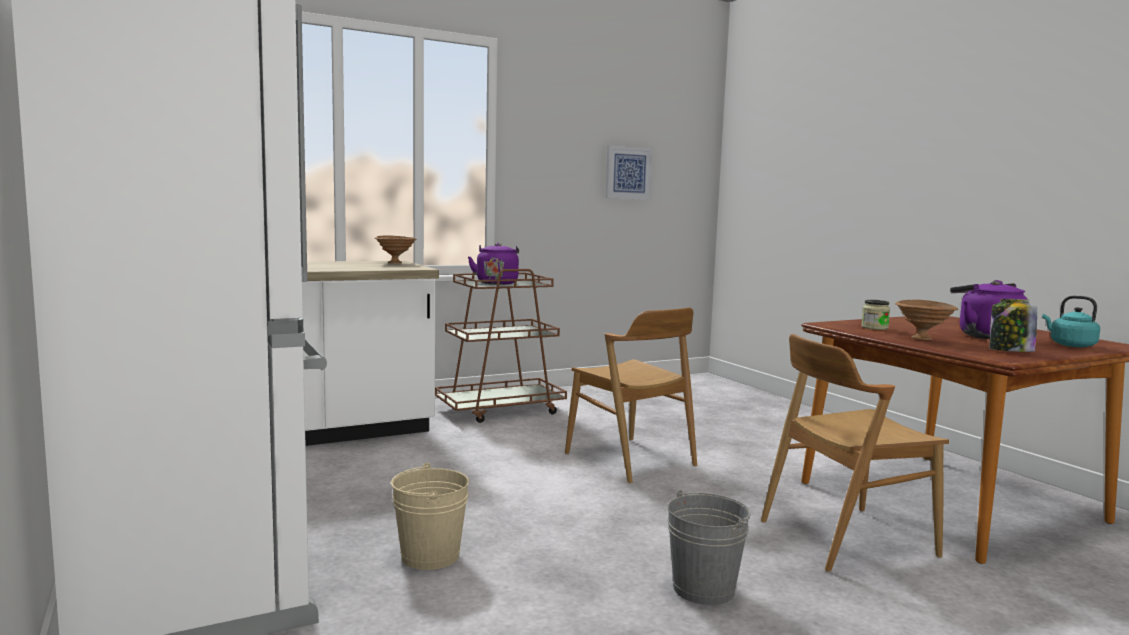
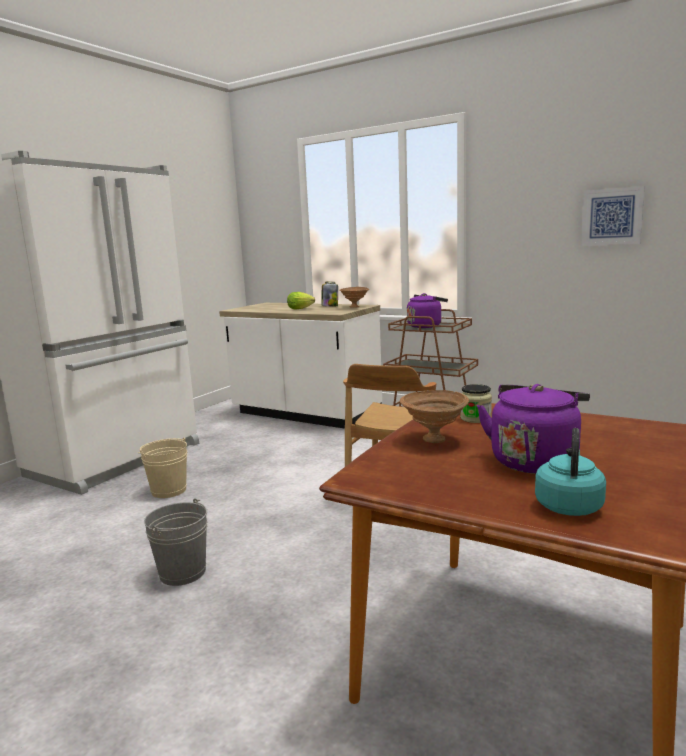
camera: 60 degrees right, 5 degrees up
brown chair [761,334,949,572] -> none
jar [989,299,1037,352] -> jar moved to [321,282,338,307]
none -> lettuce [287,292,315,309]

